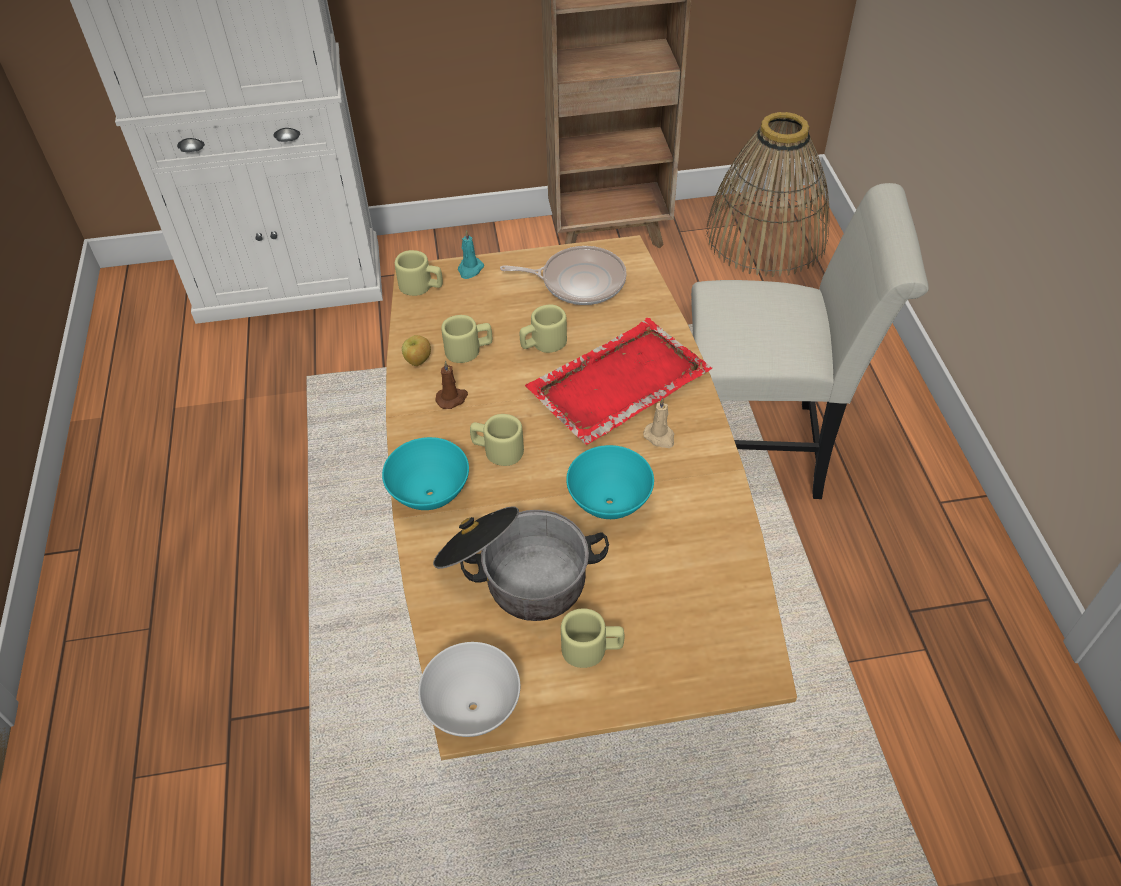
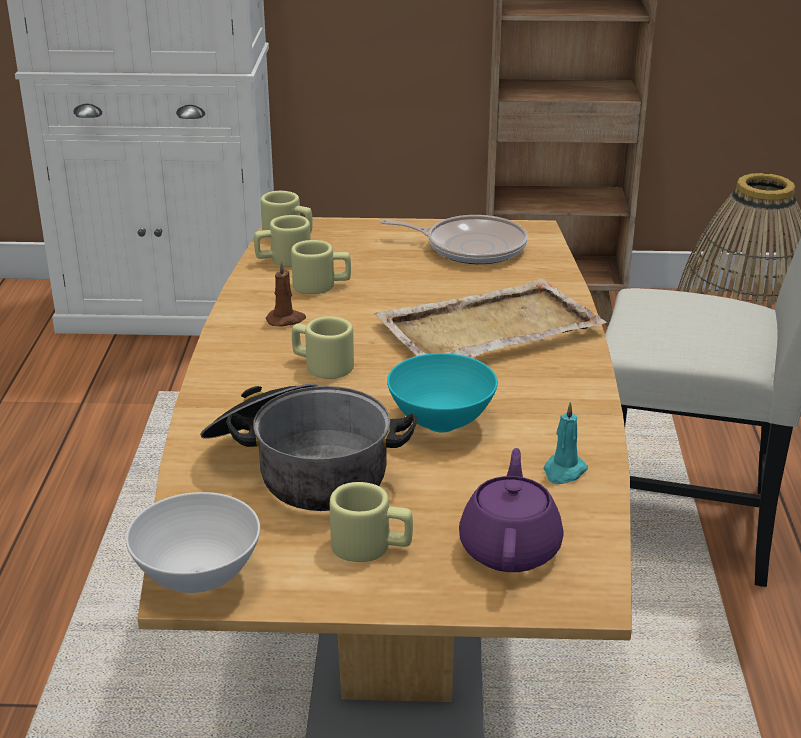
camera: 10 degrees right, 20 degrees down
turquoise bowl [382,437,469,510] -> none
apple [402,335,431,366] -> none
turquoise candle [458,230,484,279] -> turquoise candle moved to [543,402,588,484]
beige mug [520,304,567,353] -> beige mug moved to [254,215,311,267]
red tray [525,318,712,445] -> beige tray [374,279,607,357]
beige candle [643,398,674,448] -> none
none -> purple teapot [459,448,564,572]

